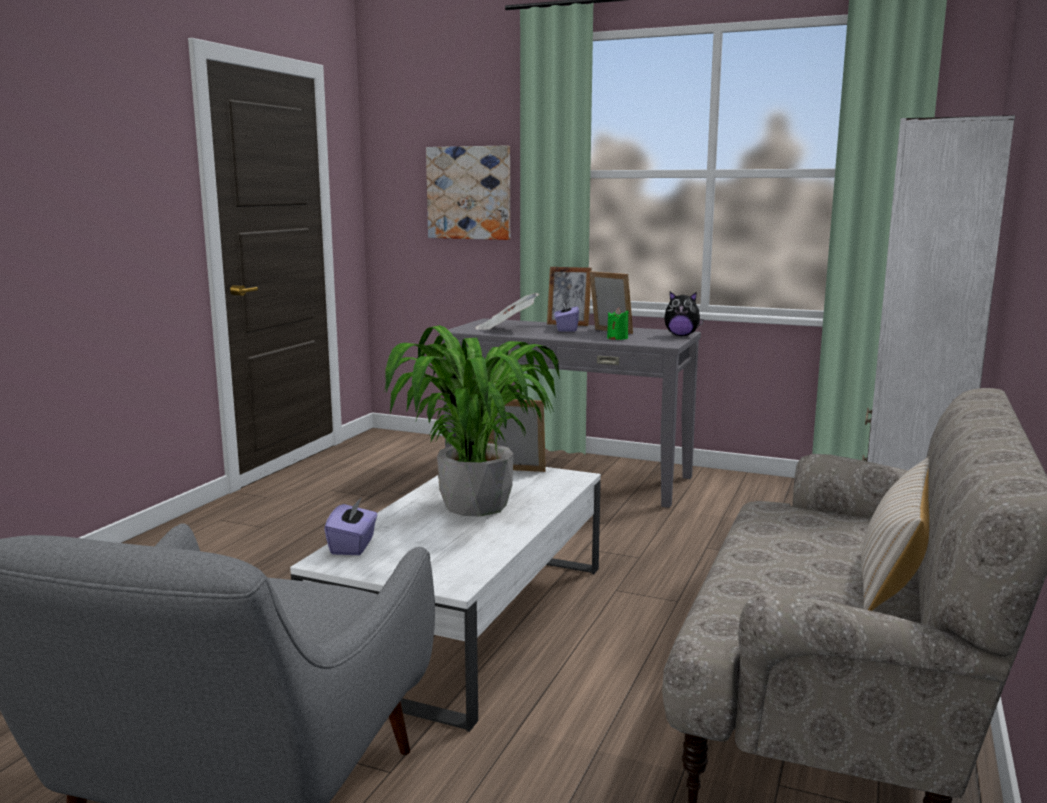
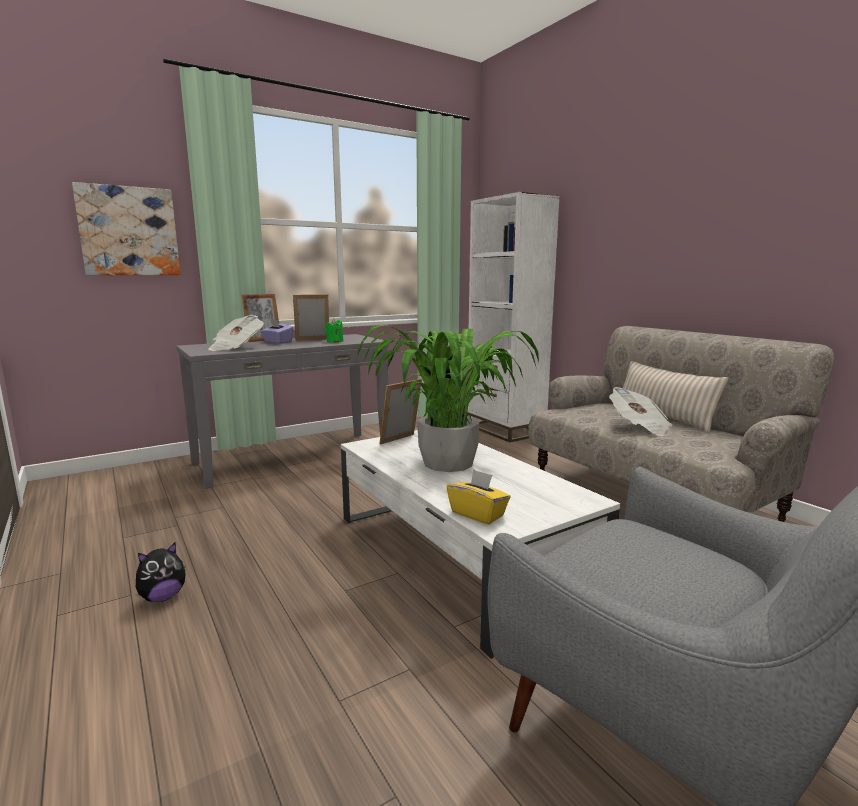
camera: 55 degrees left, 0 degrees up
purple tissue box [324,497,378,555] -> yellow tissue box [447,469,510,525]
plush toy [664,291,704,336] -> plush toy moved to [136,543,185,602]
none -> newspaper [609,387,672,436]

